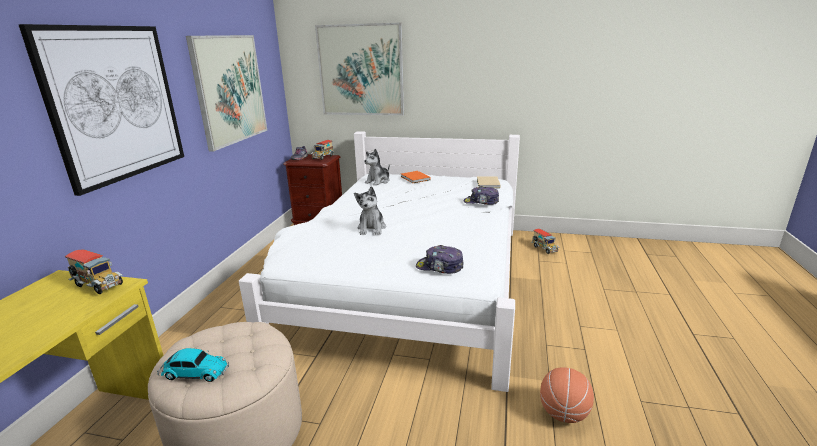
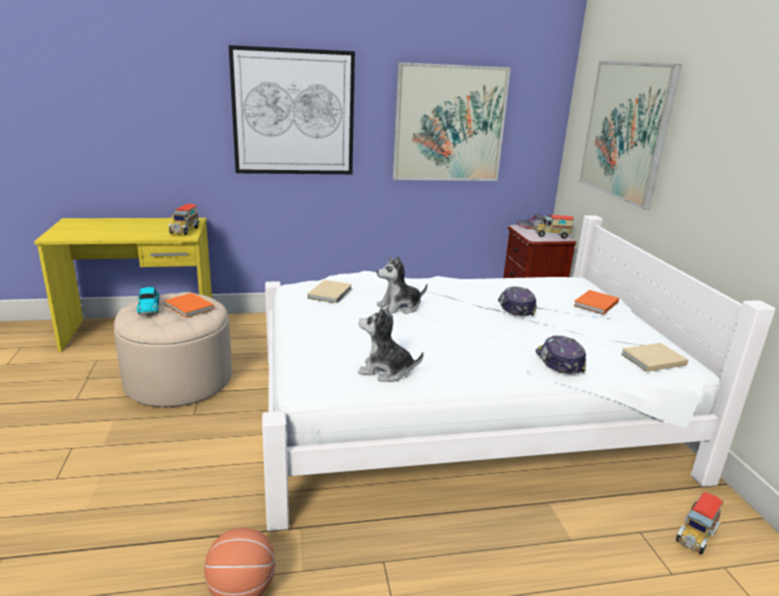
camera: 65 degrees right, 0 degrees up
plush toy [364,149,390,186] -> plush toy moved to [358,306,424,382]
cap [416,245,463,274] -> cap moved to [498,287,537,316]
none -> orange book [164,293,214,318]
none -> beige book [307,280,352,303]

